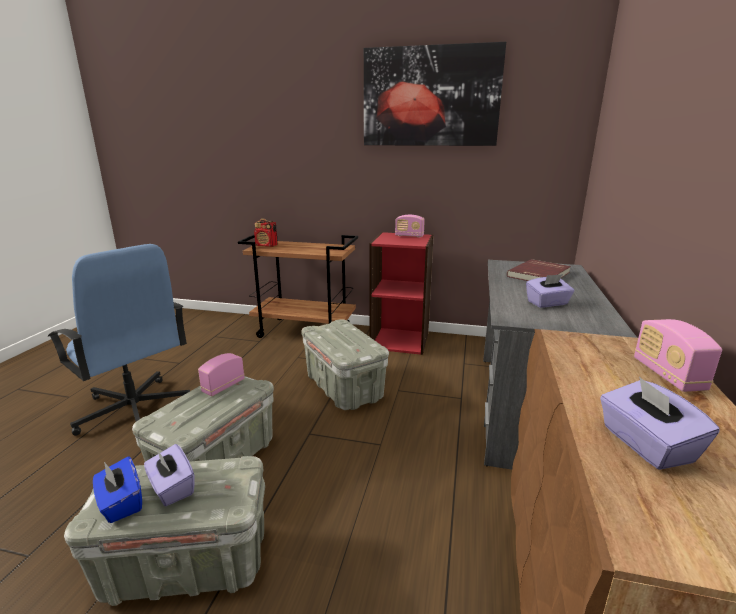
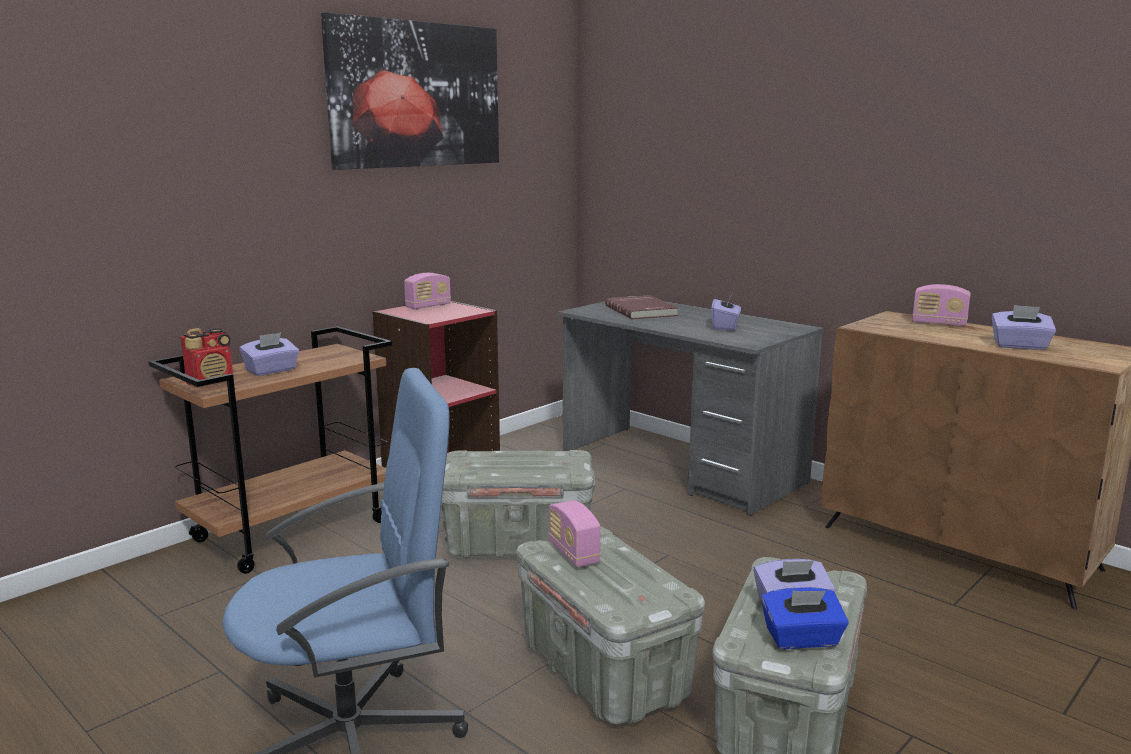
camera: 60 degrees left, 5 degrees down
none -> purple tissue box [239,332,299,376]

